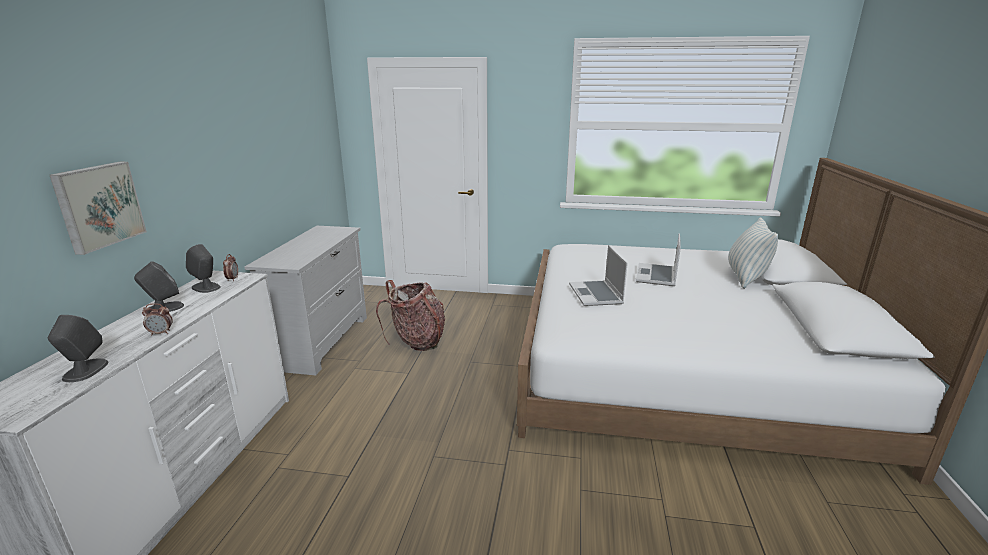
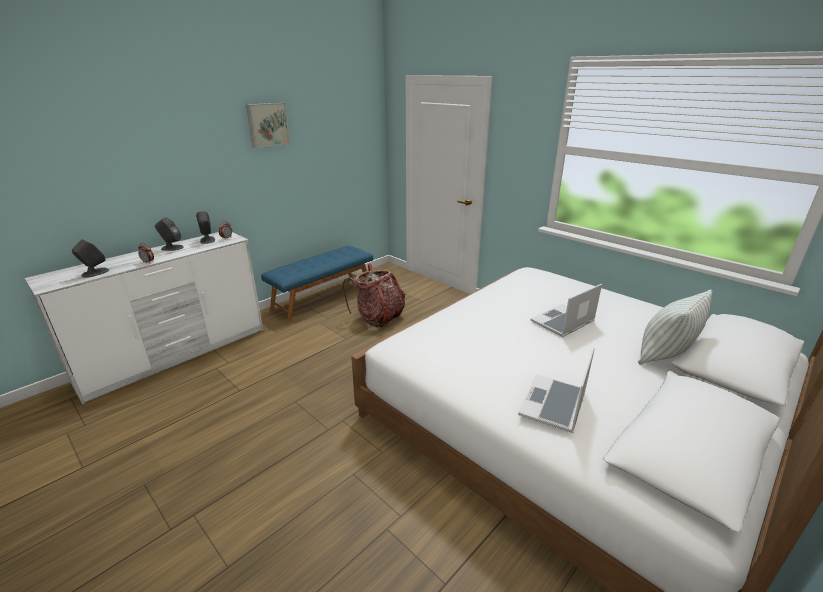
camera: 35 degrees right, 5 degrees up
picture [50,161,147,255] -> picture moved to [246,103,290,148]
white dresser [245,226,367,375] -> blue bench [261,246,373,322]
laptop [569,245,628,306] -> laptop moved to [518,347,595,433]

